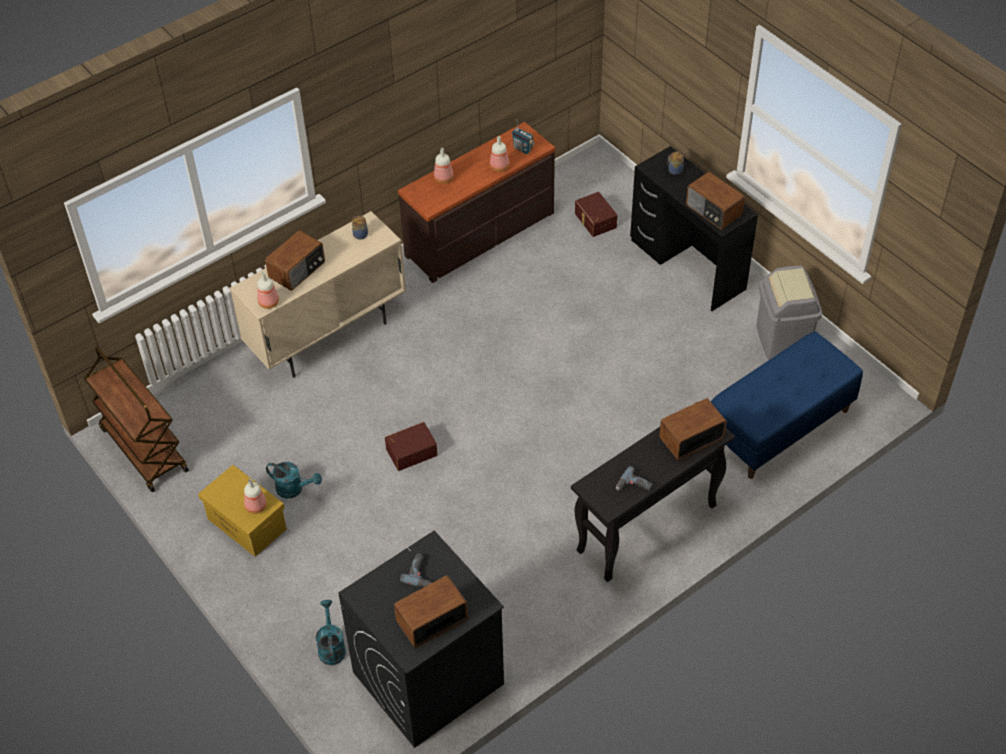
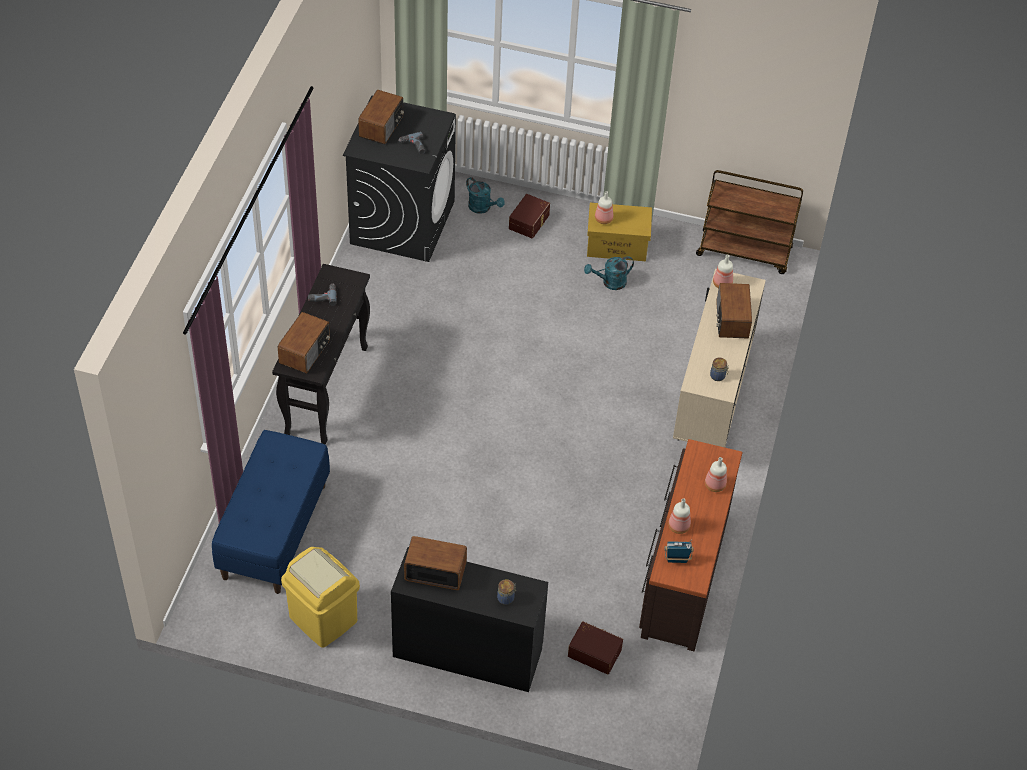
camera: 140 degrees right, 0 degrees up
brown storage box [385,422,438,471] -> brown storage box moved to [509,194,550,238]
grey trash can [756,266,822,360] -> yellow trash can [281,547,360,648]

